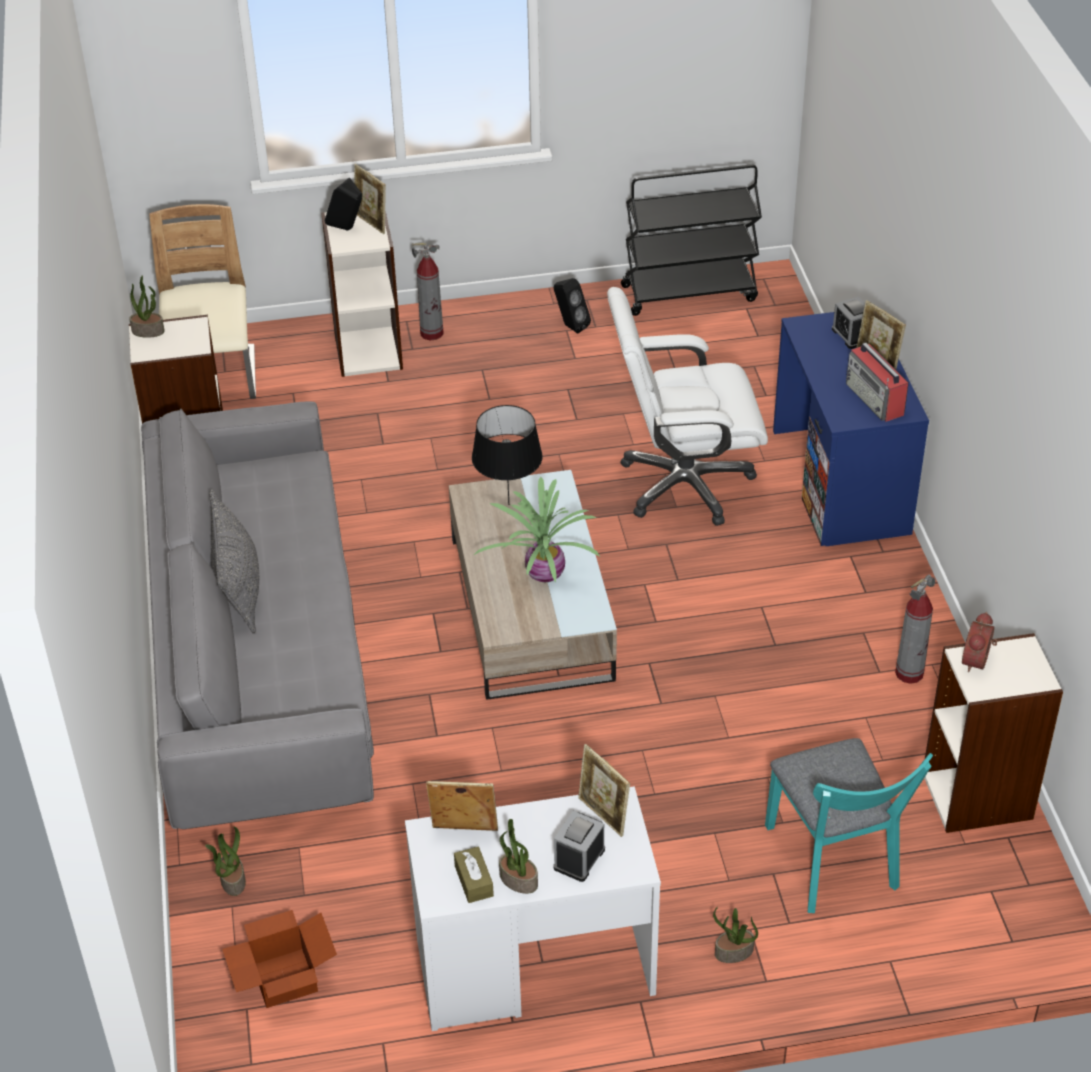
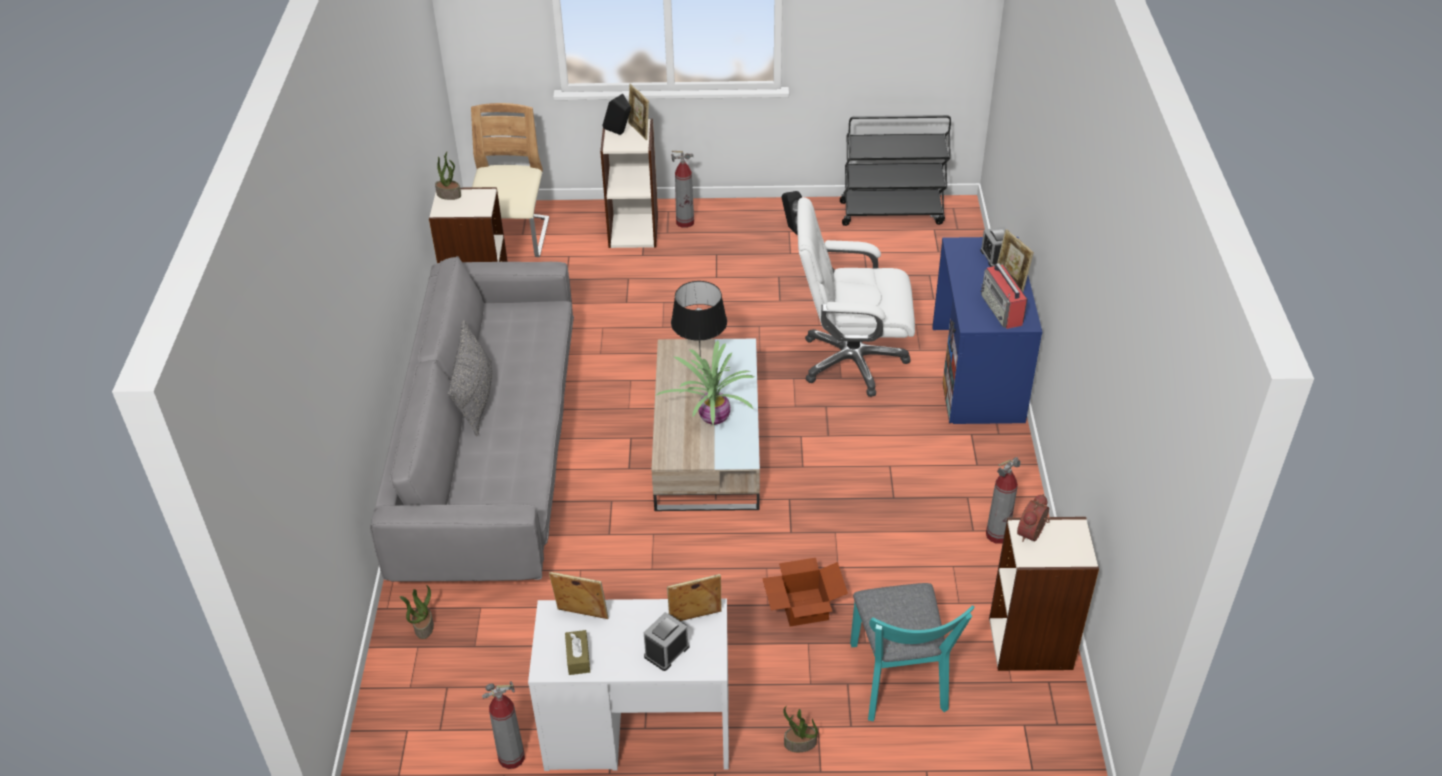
camera: 10 degrees right, 0 degrees up
cardboard box [222,910,337,1008] -> cardboard box moved to [762,558,848,627]
potted plant [499,819,538,894] -> none
picture frame [578,744,630,837] -> picture frame turned 105 degrees clockwise [667,574,722,621]
none -> fire extinguisher [482,681,525,769]

